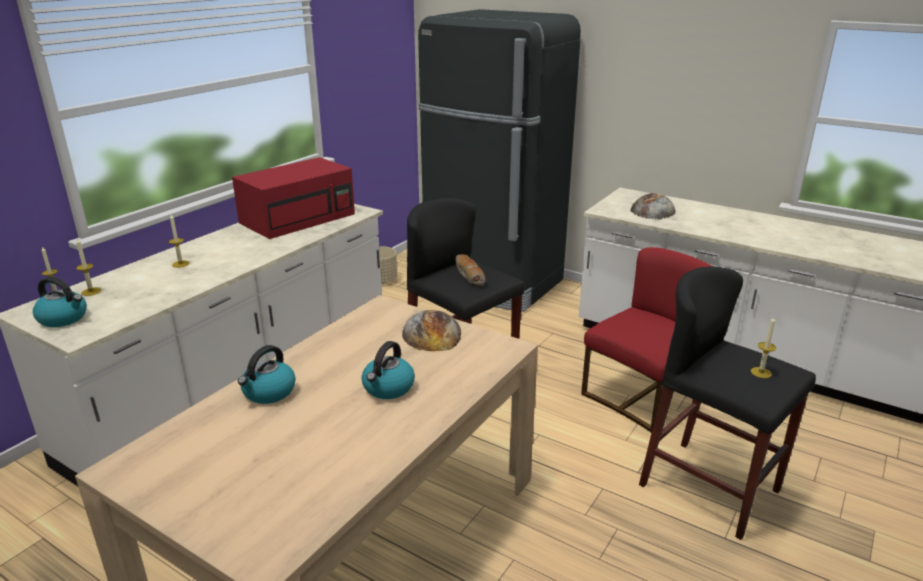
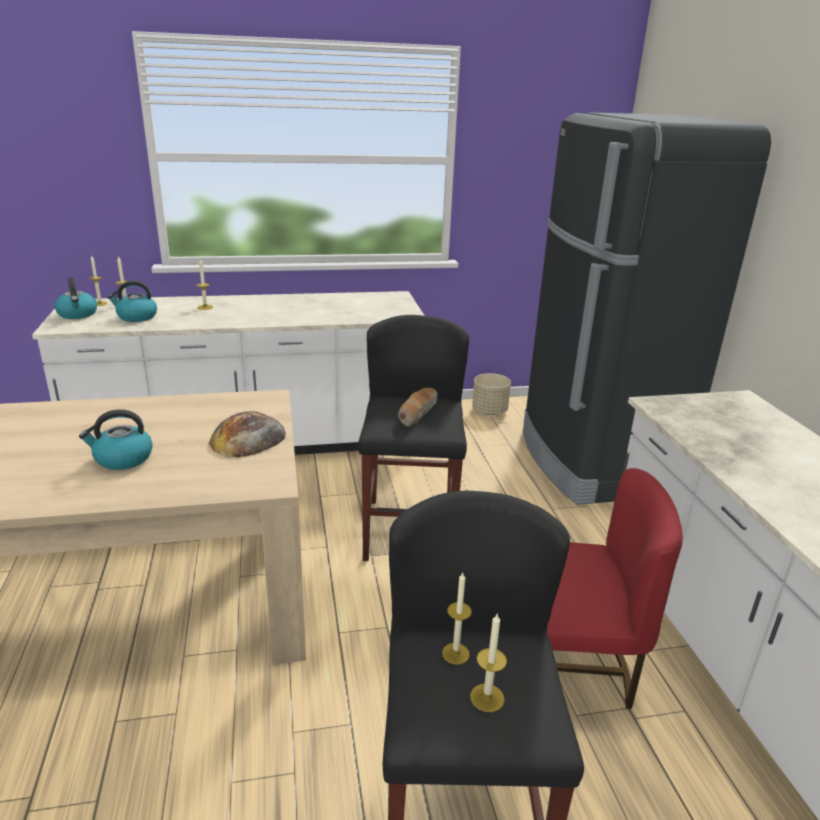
camera: 45 degrees right, 0 degrees up
red microwave [232,157,355,239] -> none
kettle [238,345,296,404] -> kettle moved to [107,281,157,322]
bread [631,193,676,219] -> none
none -> candle [442,573,472,664]

